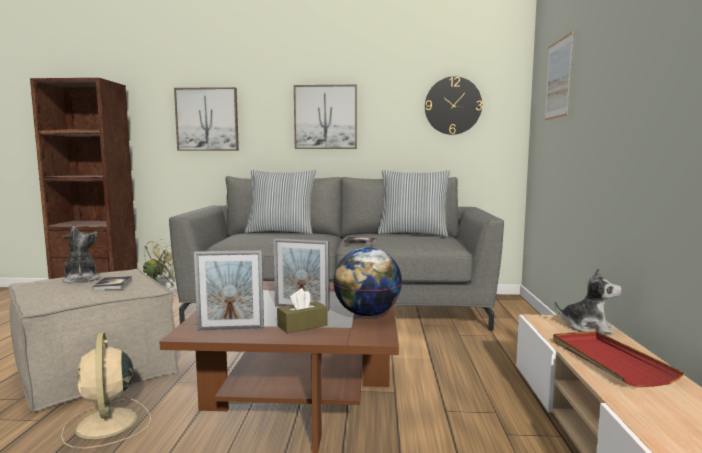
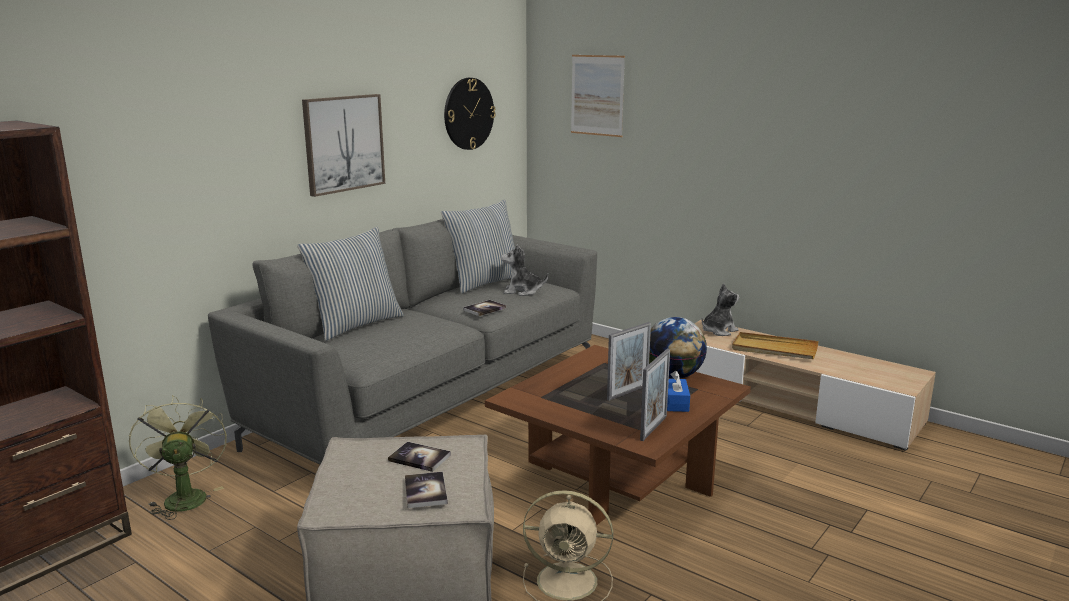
camera: 55 degrees left, 10 degrees up
plush toy [62,226,100,283] -> plush toy moved to [501,244,548,296]
picture [174,87,239,151] -> none
brown tissue box [277,288,328,334] -> blue tissue box [667,371,690,412]
red tray [553,331,684,387] -> beige tray [732,332,819,359]
none -> book [405,472,448,508]

